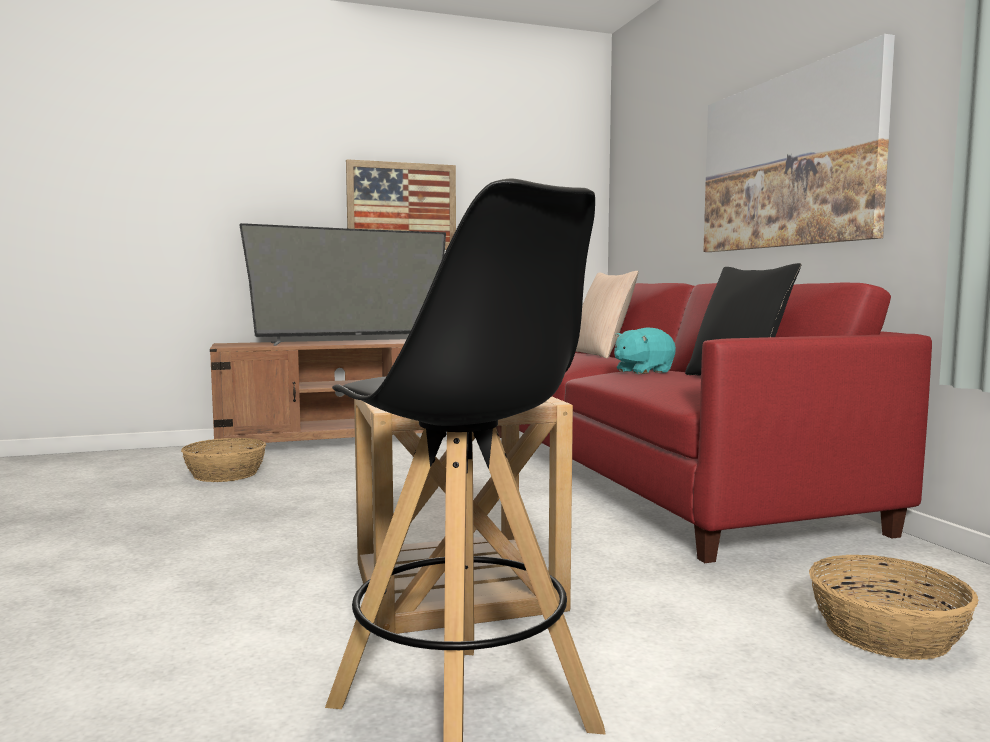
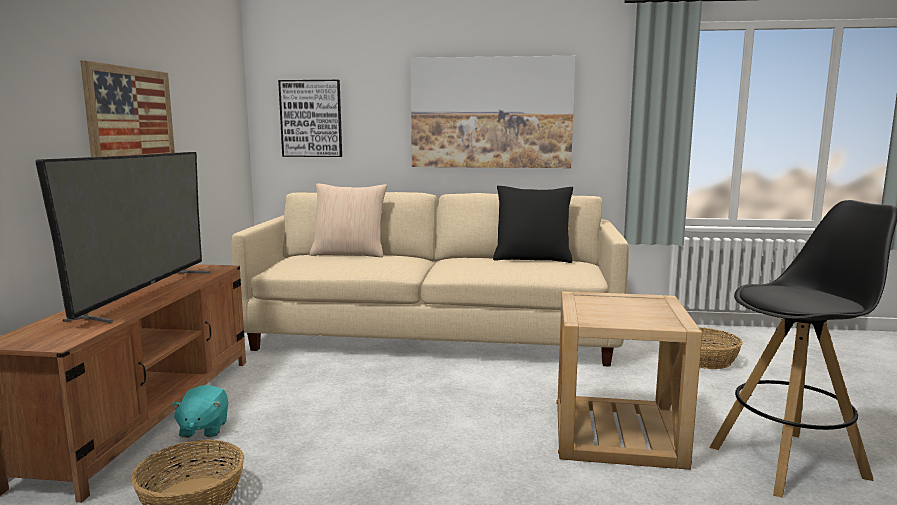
camera: 65 degrees left, 5 degrees up
red sofa [496,282,932,563] -> beige sofa [232,192,629,367]
turquoise plush toy [614,328,676,374] -> turquoise plush toy moved to [171,385,229,438]
none -> picture [278,80,342,157]

